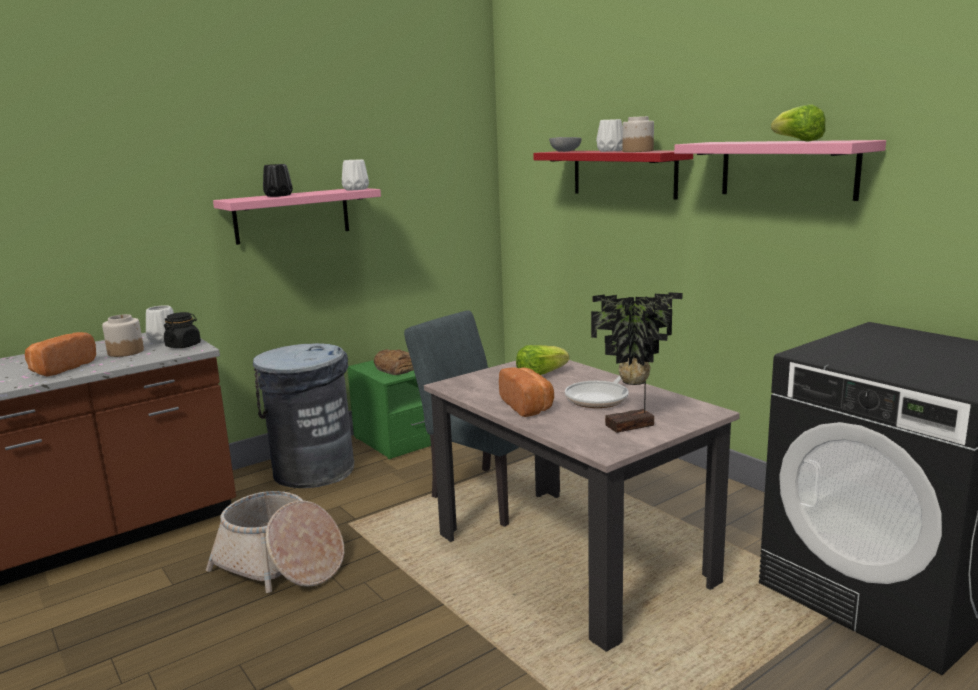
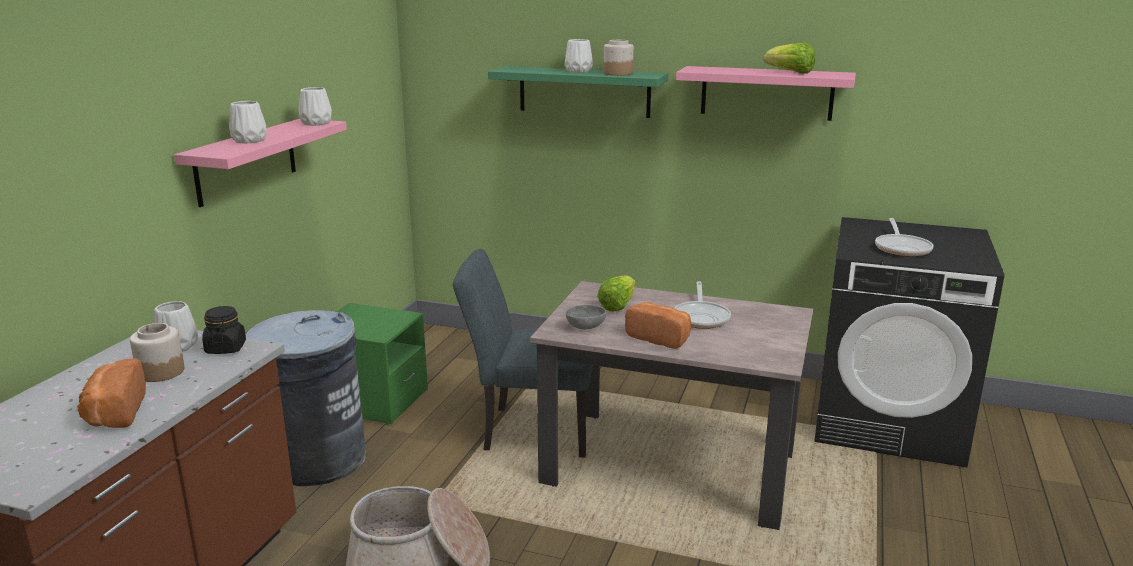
camera: 35 degrees left, 5 degrees up
black vase [263,164,293,197] -> white vase [229,101,267,144]
bread [374,349,414,375] -> none
red shelf [533,151,693,200] -> green shelf [488,66,668,118]
grey bowl [549,137,582,152] -> grey bowl moved to [565,305,606,329]
potted plant [591,292,683,433] -> none
none -> frying pan [875,218,934,257]

